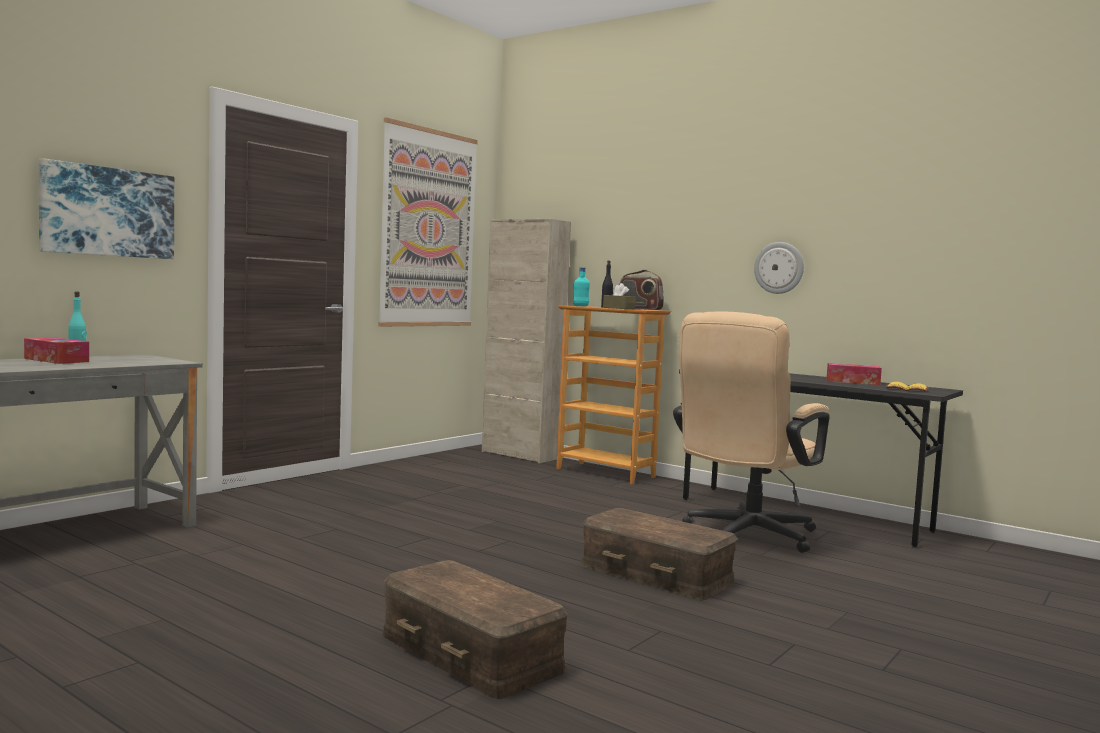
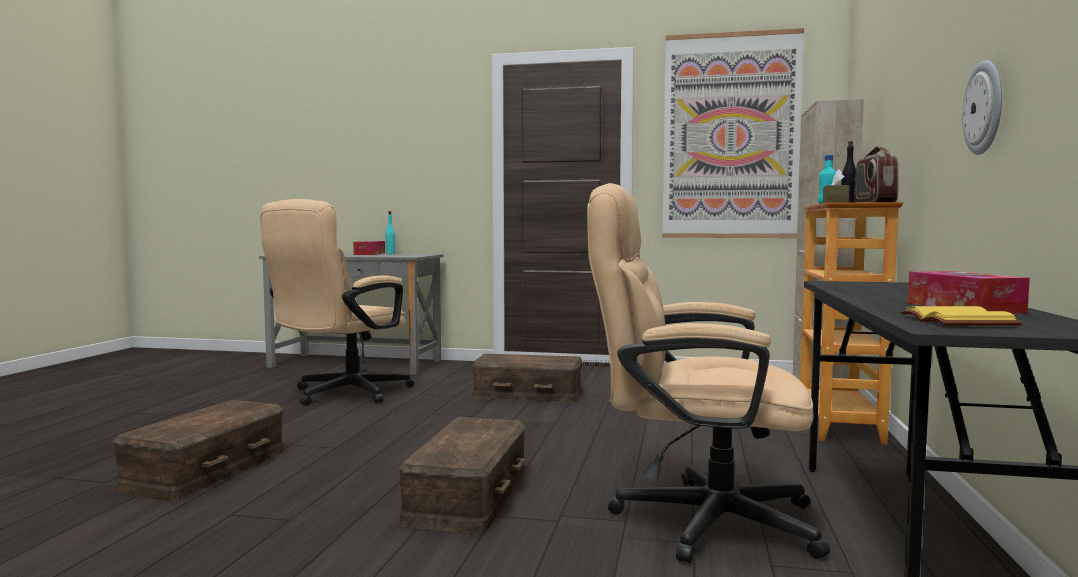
camera: 65 degrees right, 0 degrees up
picture [38,158,174,259] -> none
none -> beige office chair [260,199,414,405]
none -> brown storage box [472,354,583,403]

